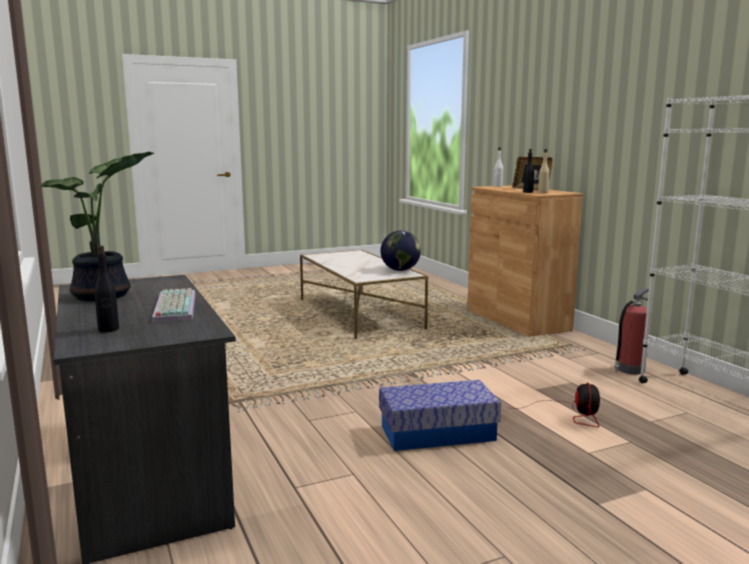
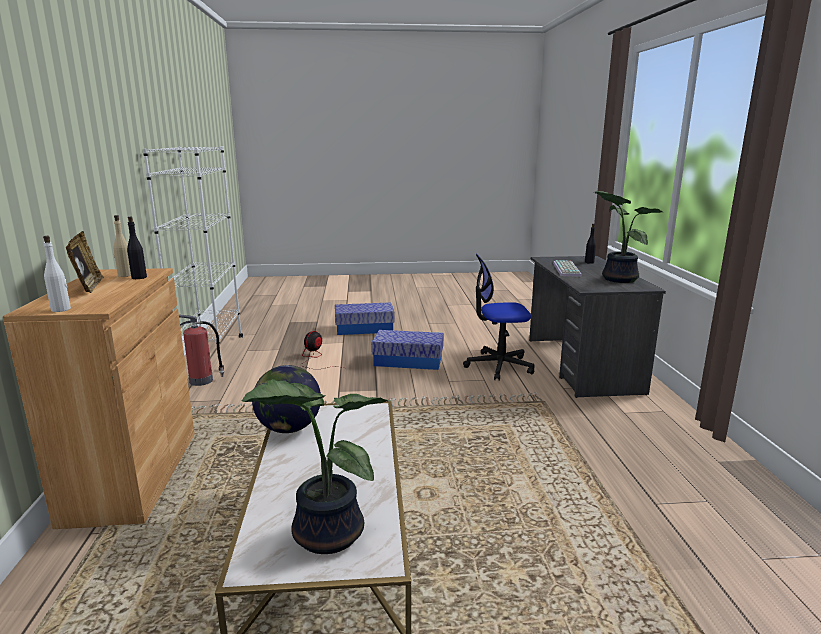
camera: 160 degrees left, 5 degrees up
none -> potted plant [242,379,391,554]
none -> storage box [335,302,395,335]
none -> office chair [463,254,535,381]

